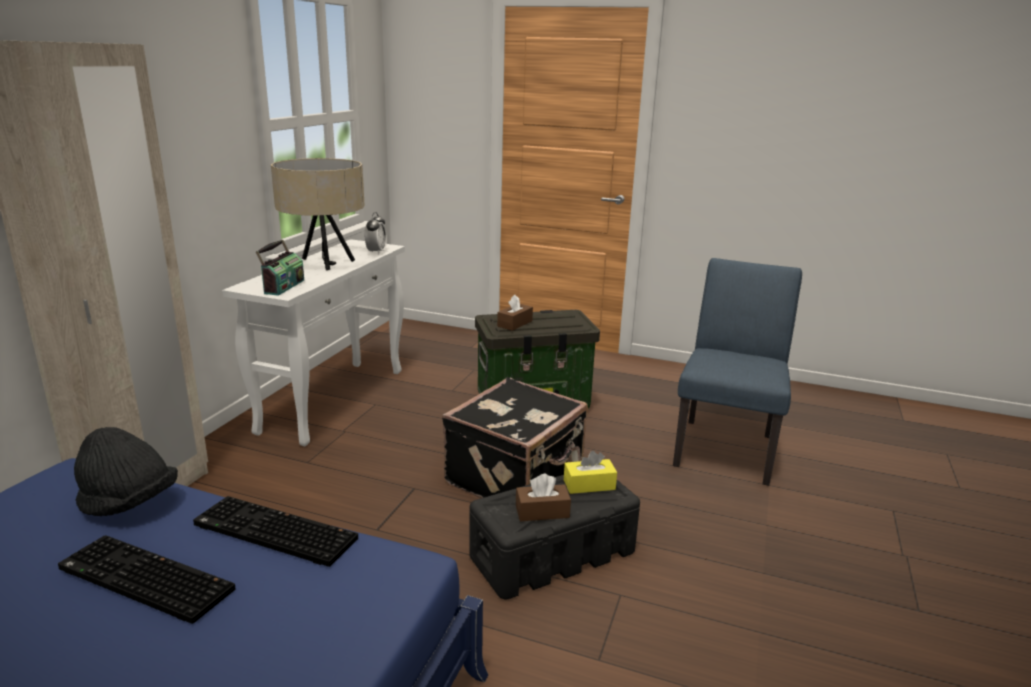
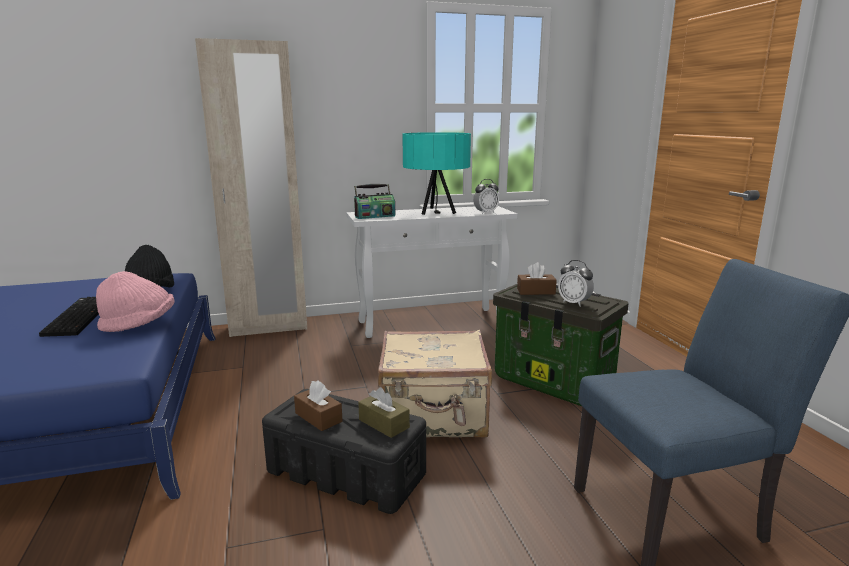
camera: 55 degrees right, 5 degrees down
keyboard [193,496,358,567] -> pink hat [96,271,175,332]
beige table lamp [271,158,365,270] -> turquoise table lamp [402,132,471,215]
black suitcase [442,377,588,498] -> beige suitcase [378,330,492,438]
yellow tissue box [564,451,617,494] -> brown tissue box [358,387,410,438]
none -> alarm clock [558,260,594,307]

